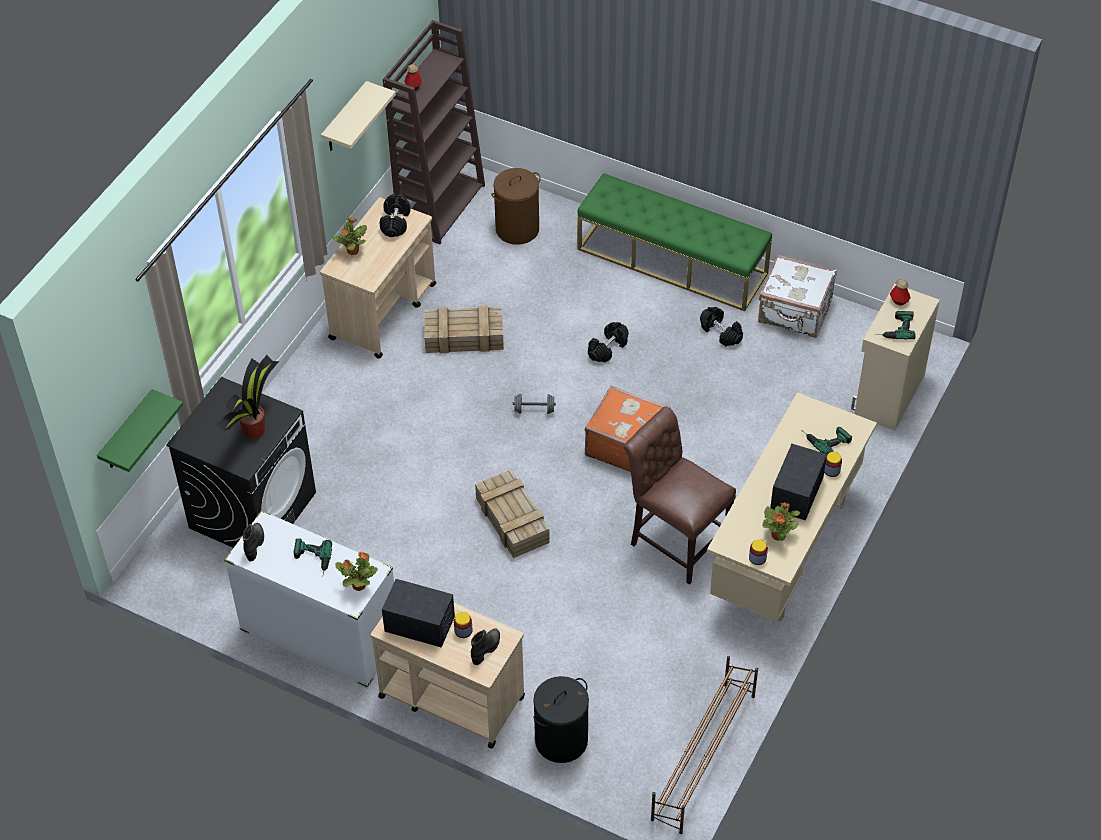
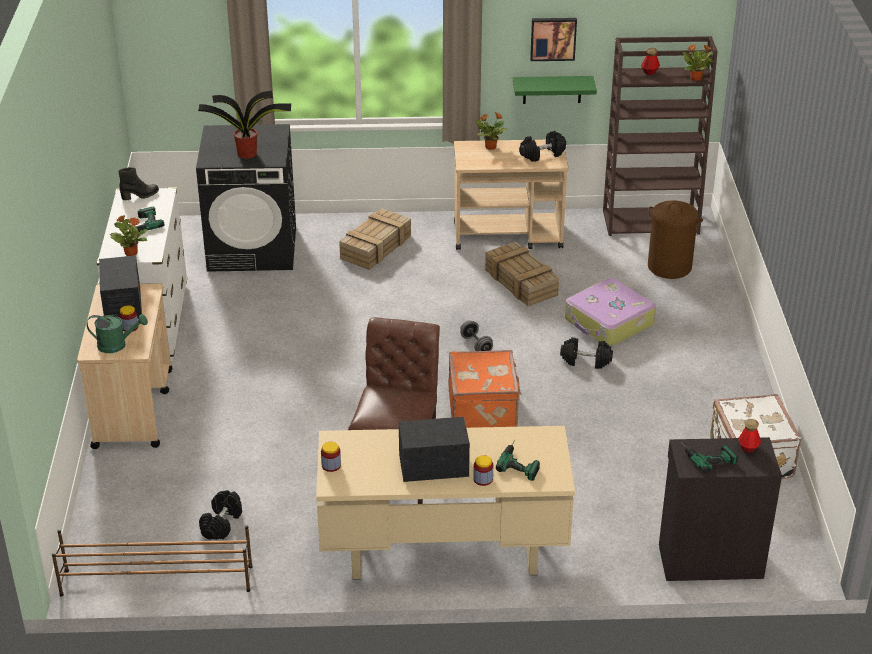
camera: 60 degrees right, 15 degrees down
green shelf [97,389,183,472] -> green shelf moved to [513,76,597,104]
beige shelf [321,81,396,151] -> picture [530,18,577,61]
black boot [471,628,500,665] -> green watering can [87,314,148,353]
crate [475,470,550,558] -> crate moved to [339,209,411,270]
black laundry basket [533,676,589,763] -> none
green bench [577,173,772,311] -> none
black dumbbell [700,307,743,346] -> black dumbbell moved to [199,490,242,540]
potted plant [762,502,800,541] -> potted plant moved to [682,44,714,81]
beige cabinet [851,284,940,431] -> black cabinet [659,437,782,581]
none -> suitcase [565,278,656,347]

